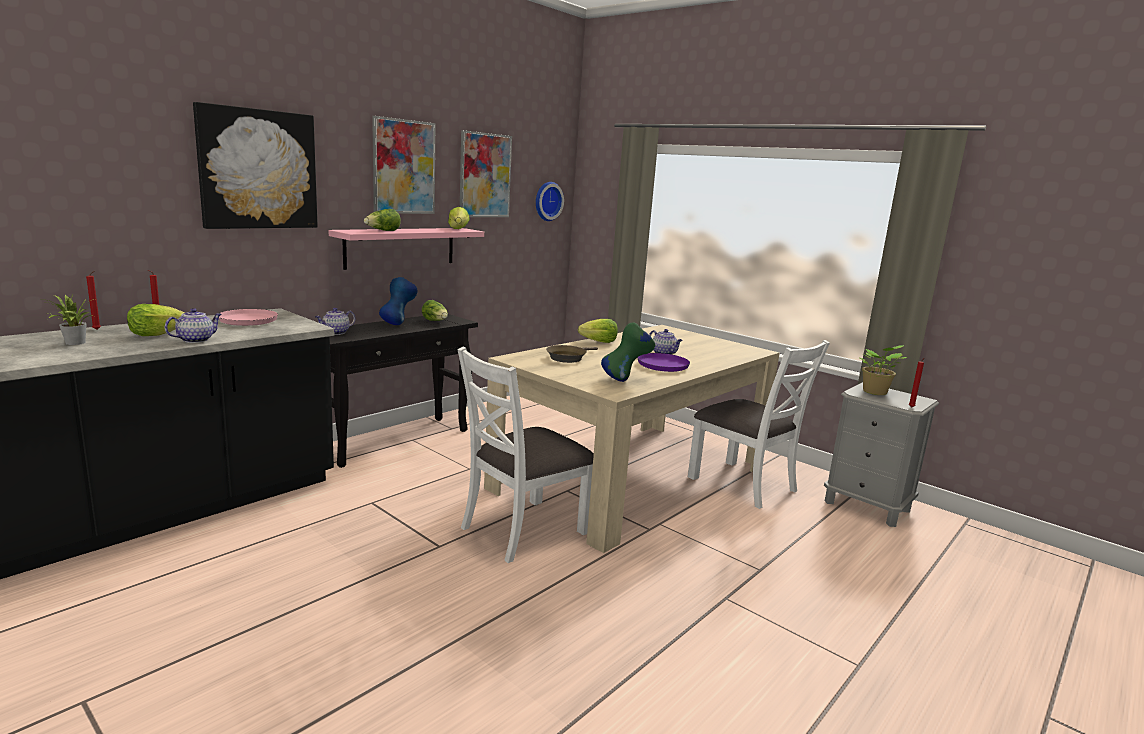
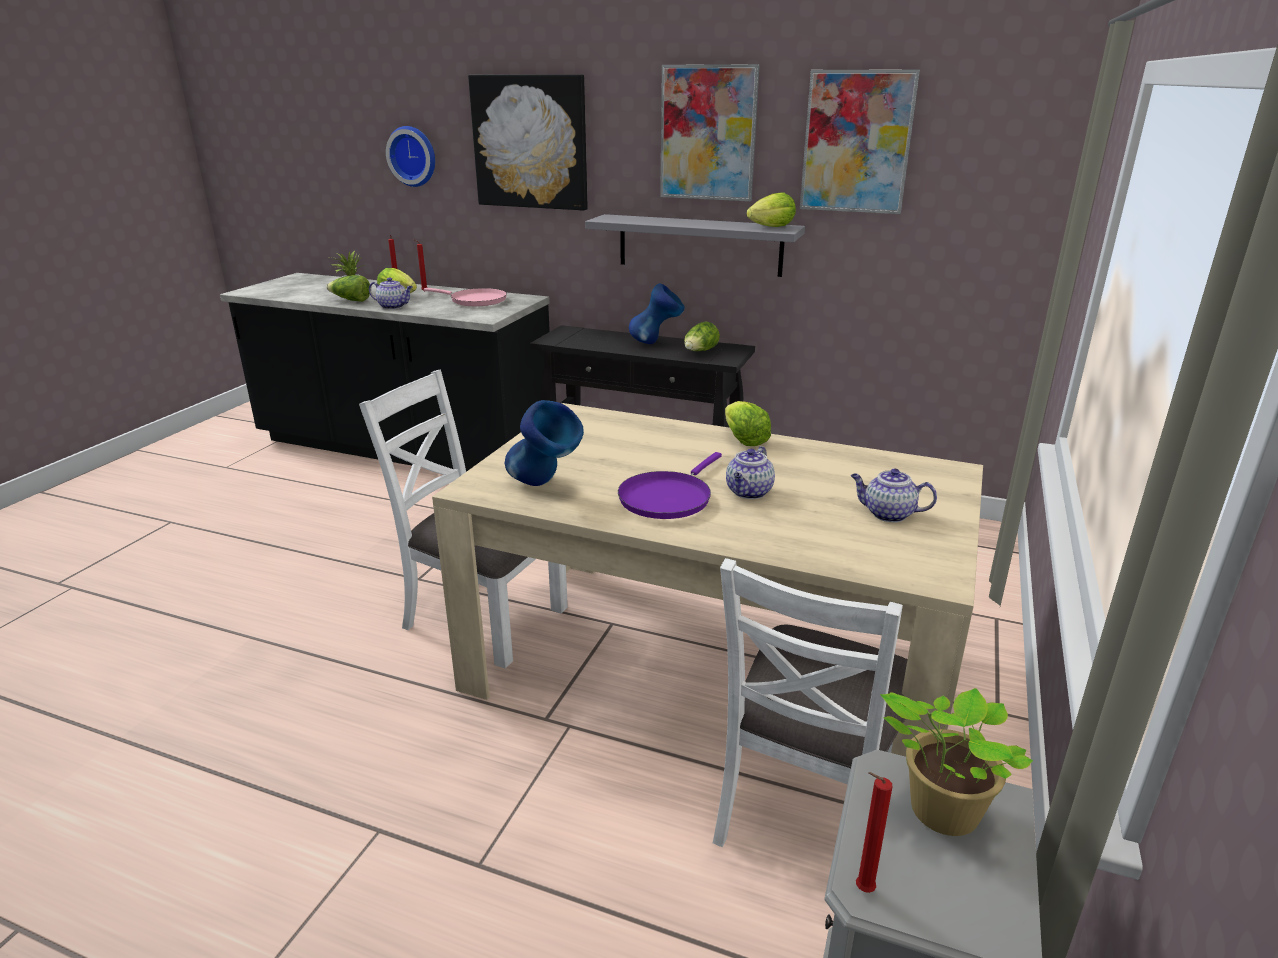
camera: 70 degrees right, 10 degrees up
teapot [315,308,355,335] -> teapot moved to [851,469,937,522]
pink shelf [328,228,484,270] -> grey shelf [585,214,805,277]
lettuce [364,209,401,231] -> lettuce moved to [326,275,370,302]
wall clock [536,182,564,221] -> wall clock moved to [386,126,435,187]
brown frying pan [546,345,598,363] -> none
green vase [601,322,655,382] -> blue vase [505,400,584,486]

